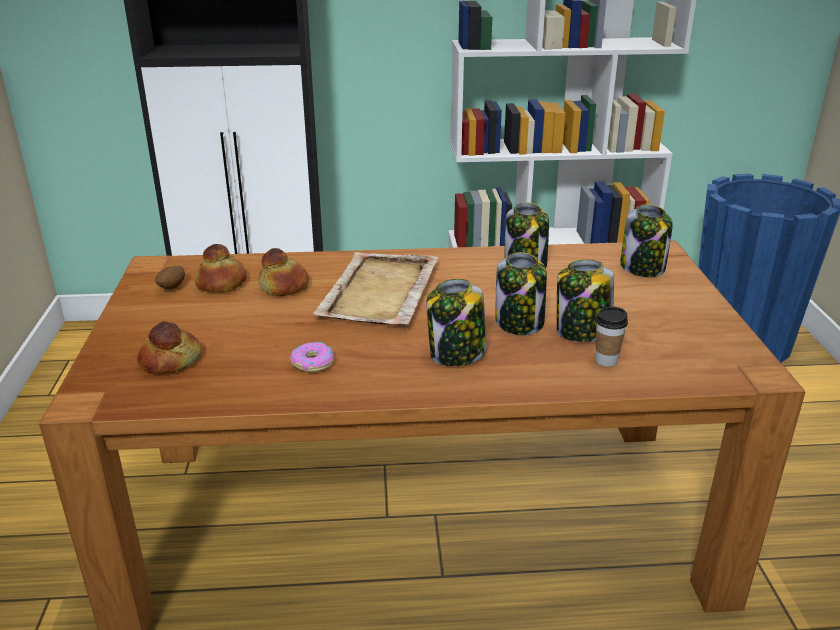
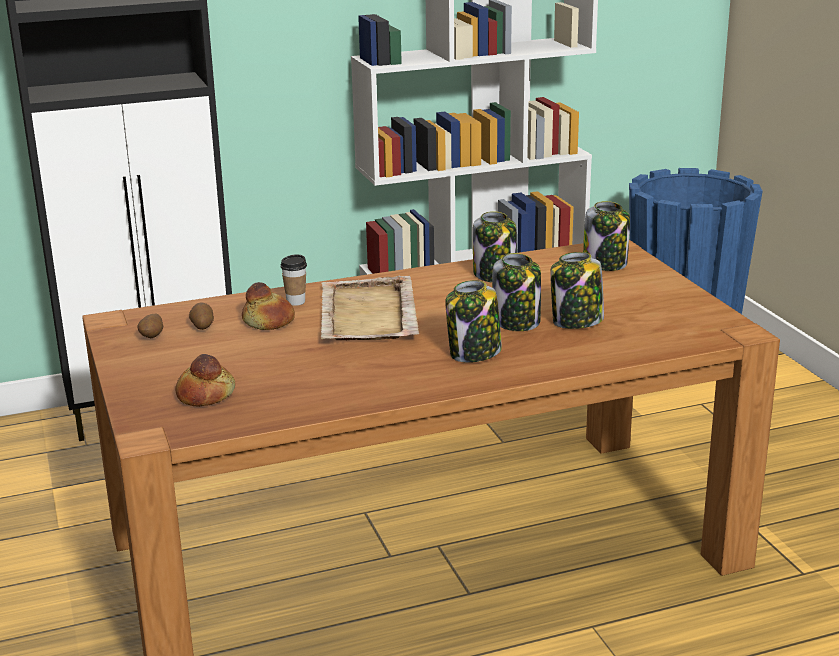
camera: 15 degrees left, 5 degrees down
bread [195,244,247,292] -> potato [189,303,214,330]
donut [290,342,334,372] -> none
cup [595,307,628,367] -> cup moved to [281,254,307,306]

